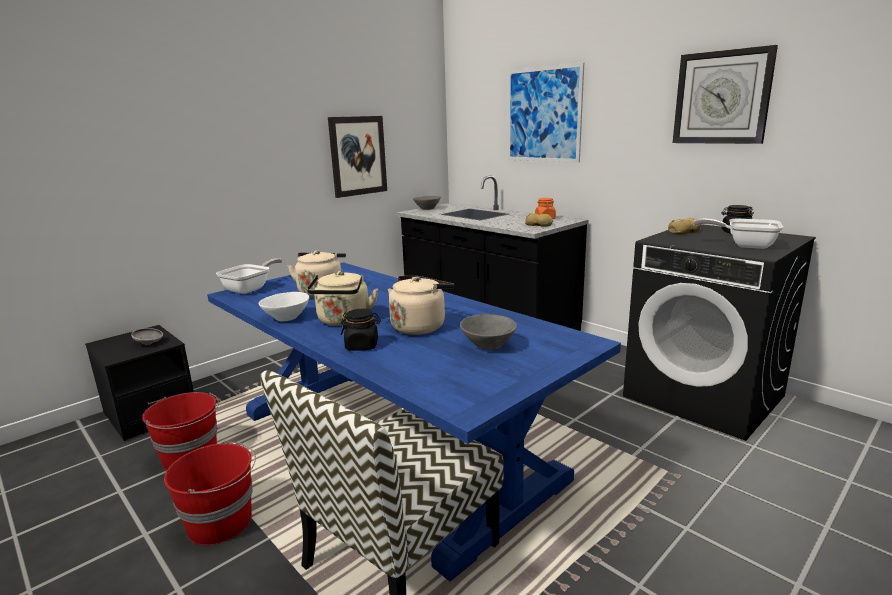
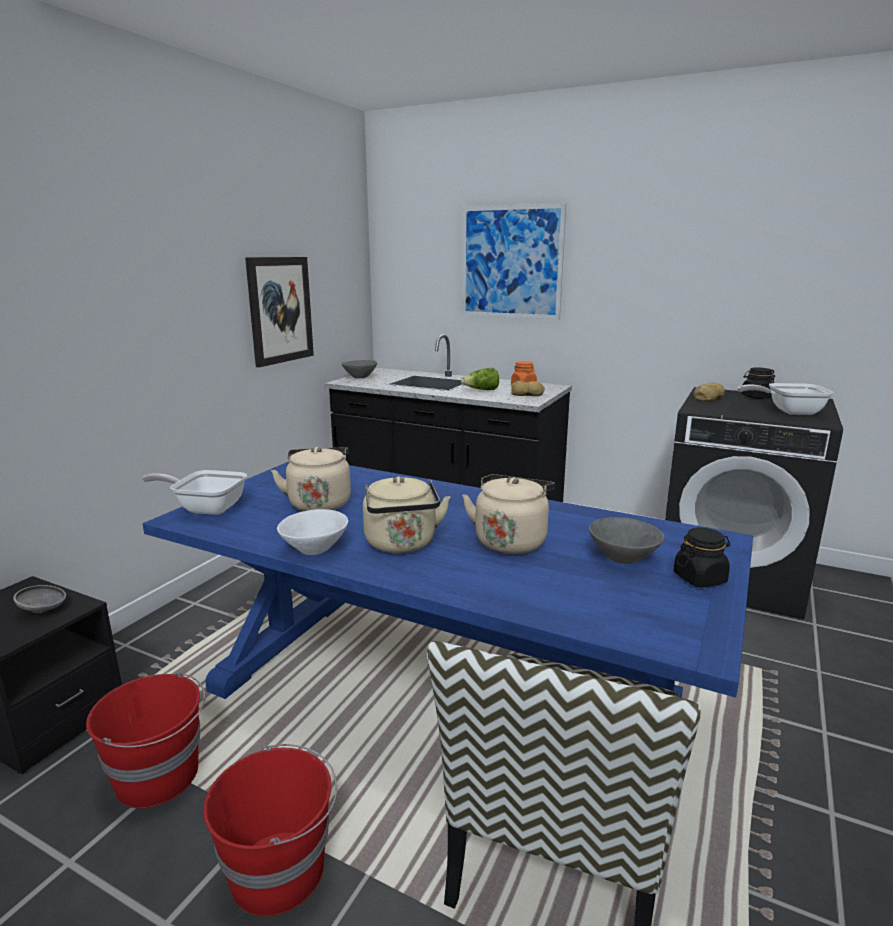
camera: 20 degrees left, 0 degrees up
frying pan [216,258,282,294] -> frying pan turned 90 degrees counterclockwise [142,470,247,515]
black jar [341,309,381,351] -> black jar moved to [673,527,730,587]
wall clock [673,45,778,144] -> none
none -> lettuce [461,368,499,390]

